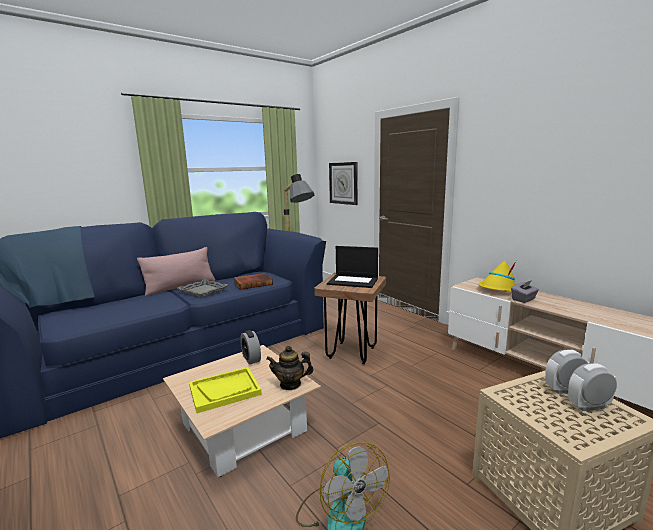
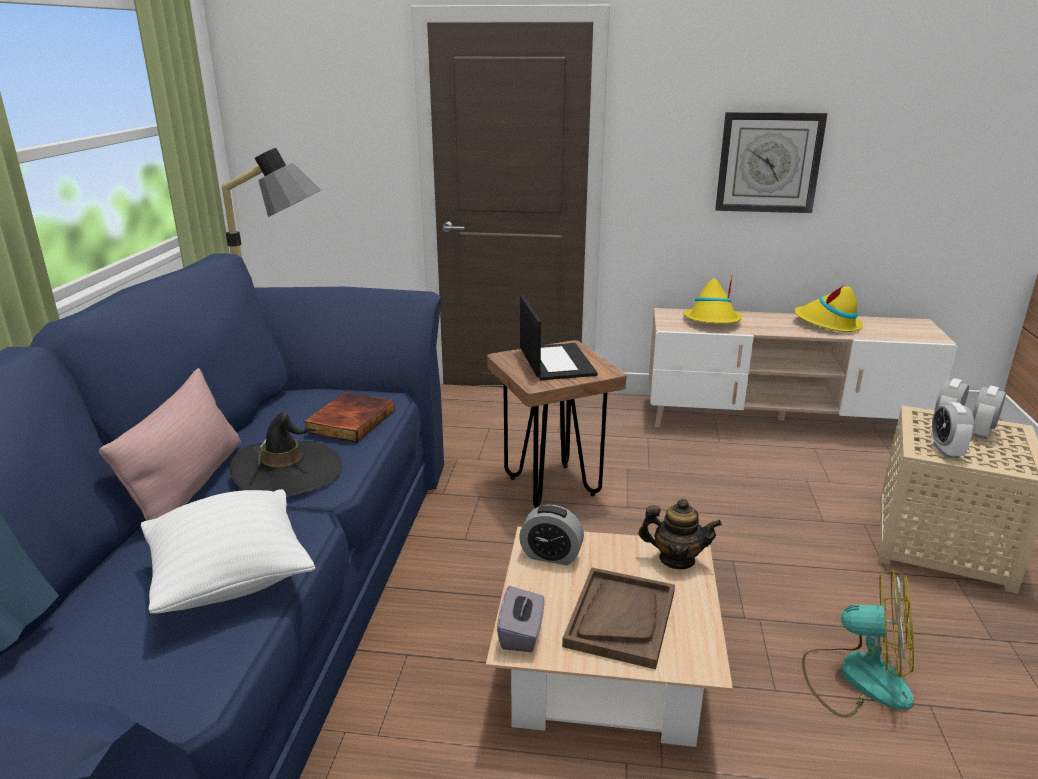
camera: 45 degrees left, 10 degrees up
grey tray [177,279,228,297] -> black hat [230,411,342,497]
yellow tray [189,367,262,413] -> brown tray [562,567,675,670]
teapot [266,346,314,390] -> teapot turned 120 degrees counterclockwise [638,498,722,569]
laptop [327,246,378,288] -> laptop turned 75 degrees counterclockwise [520,295,598,380]
wall clock [329,162,358,205] -> wall clock moved to [715,112,827,213]
grey tissue box [511,280,539,303] -> grey tissue box moved to [497,586,544,652]
none -> white pillow [141,489,316,614]
none -> yellow hat [794,286,863,332]
none -> alarm clock [931,402,975,458]

